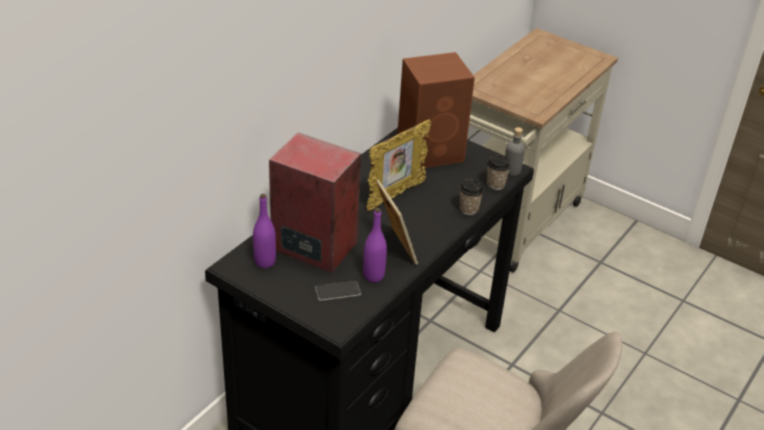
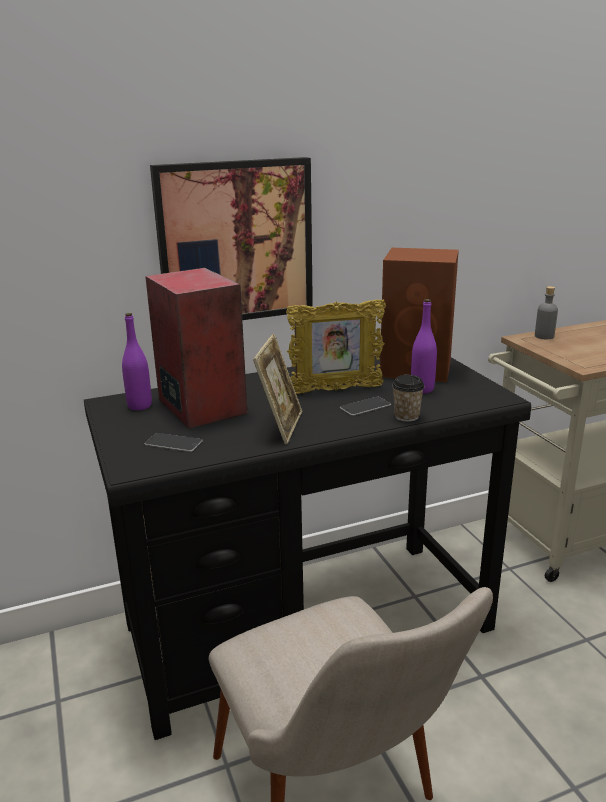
camera: 35 degrees right, 15 degrees down
purple bottle [363,208,387,282] -> purple bottle moved to [411,299,437,393]
cup [487,155,511,190] -> none
grey bottle [505,127,525,175] -> grey bottle moved to [535,286,558,339]
none -> picture [150,157,313,320]
none -> phone [340,397,391,416]

